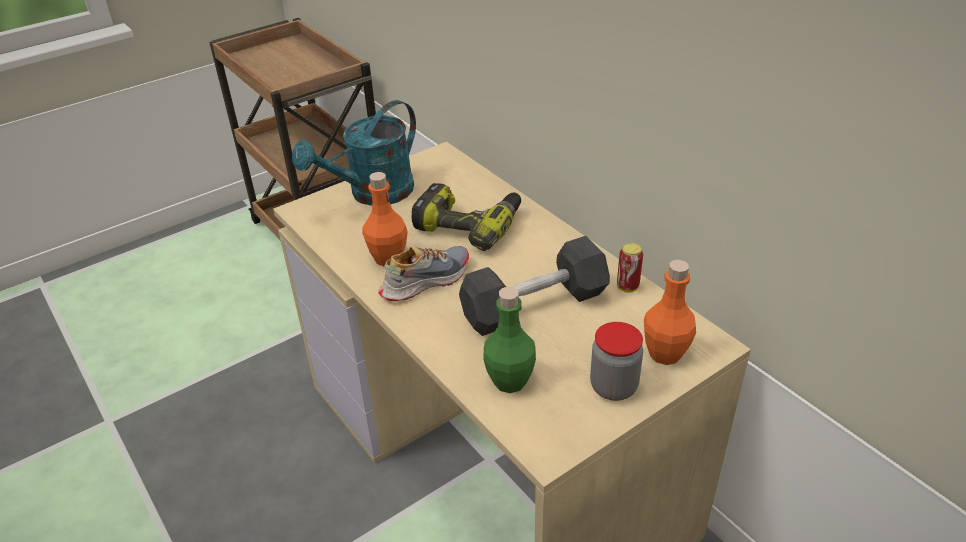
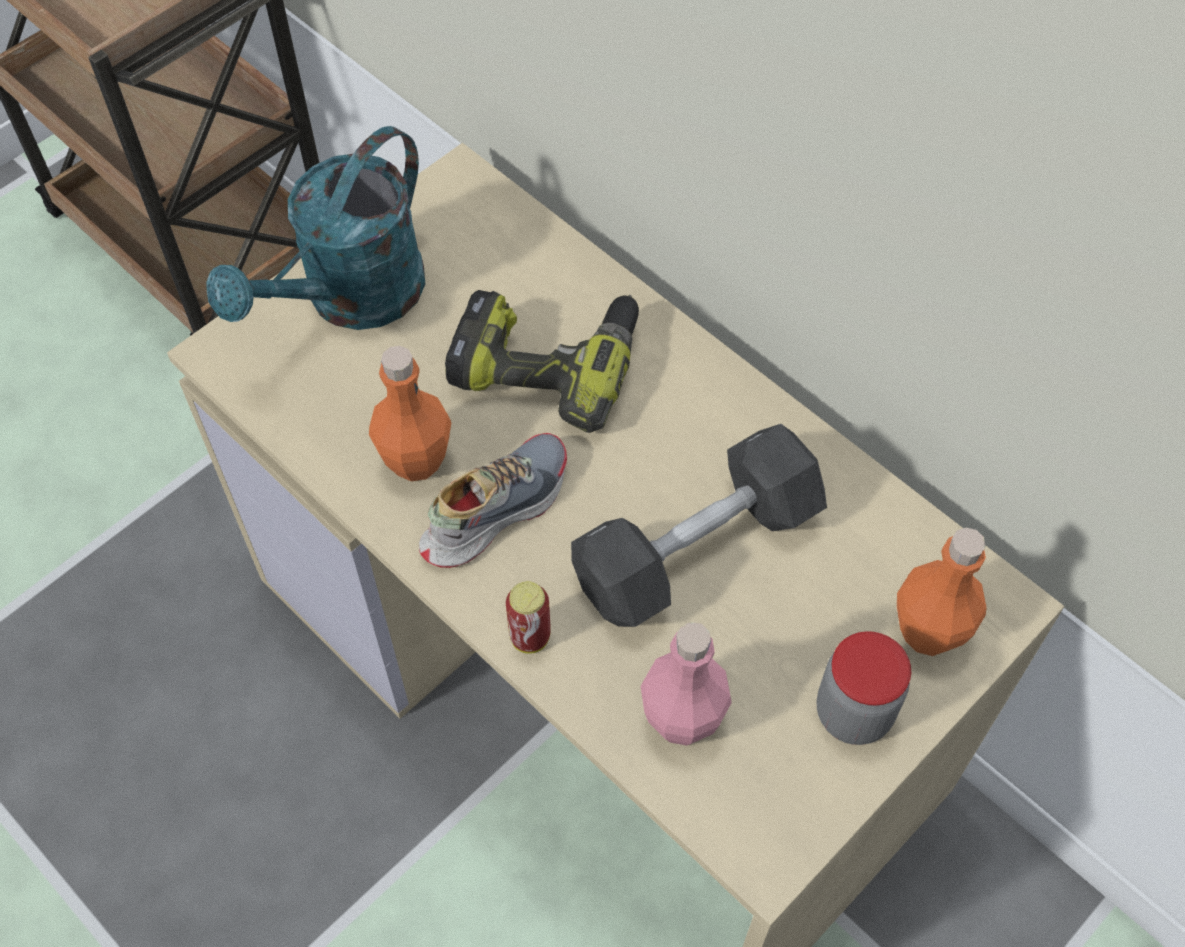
camera: 10 degrees left, 20 degrees up
green bottle [483,287,536,393] -> pink bottle [641,622,732,746]
can [617,243,643,293] -> can moved to [506,581,551,654]

